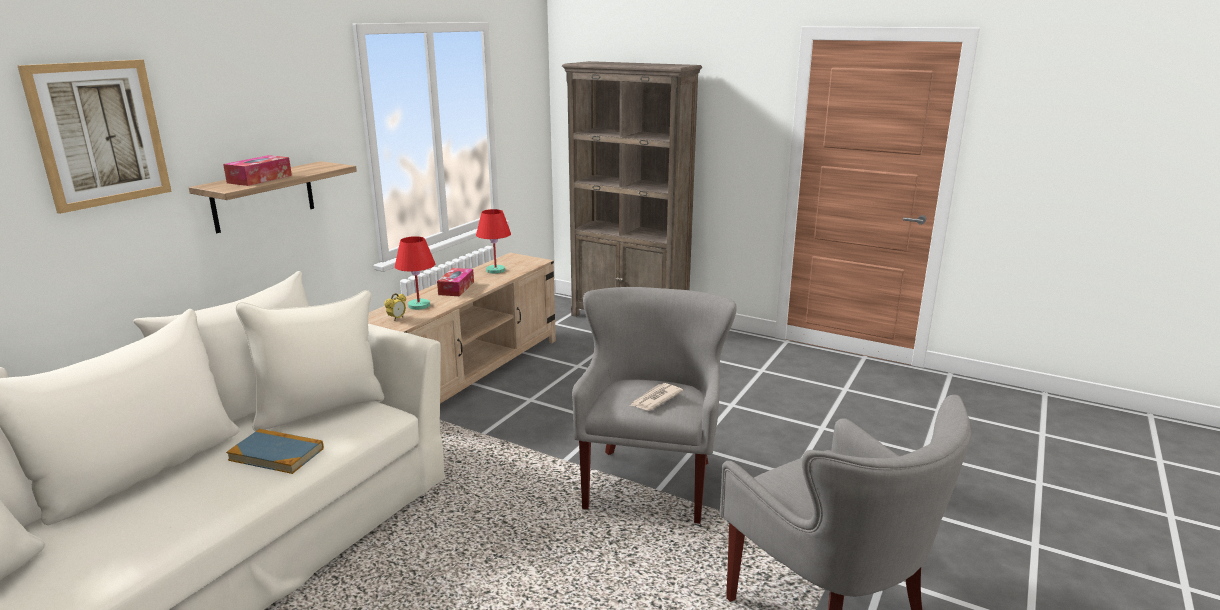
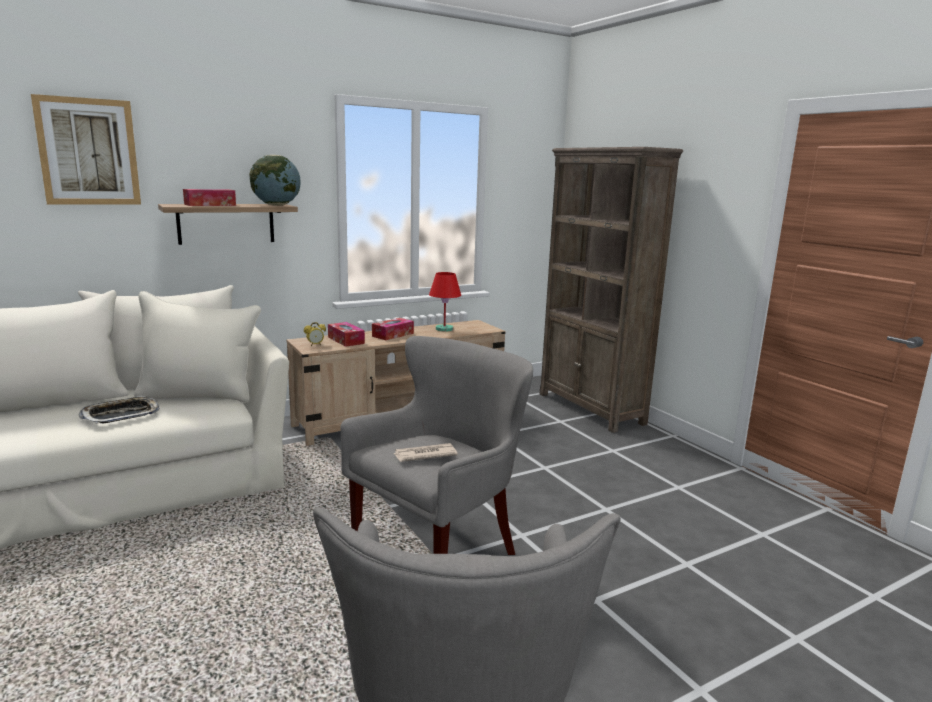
camera: 30 degrees right, 5 degrees down
book [226,429,324,474] -> tray [78,396,160,424]
red table lamp [395,236,435,310] -> tissue box [328,322,365,347]
none -> globe [249,155,301,206]

